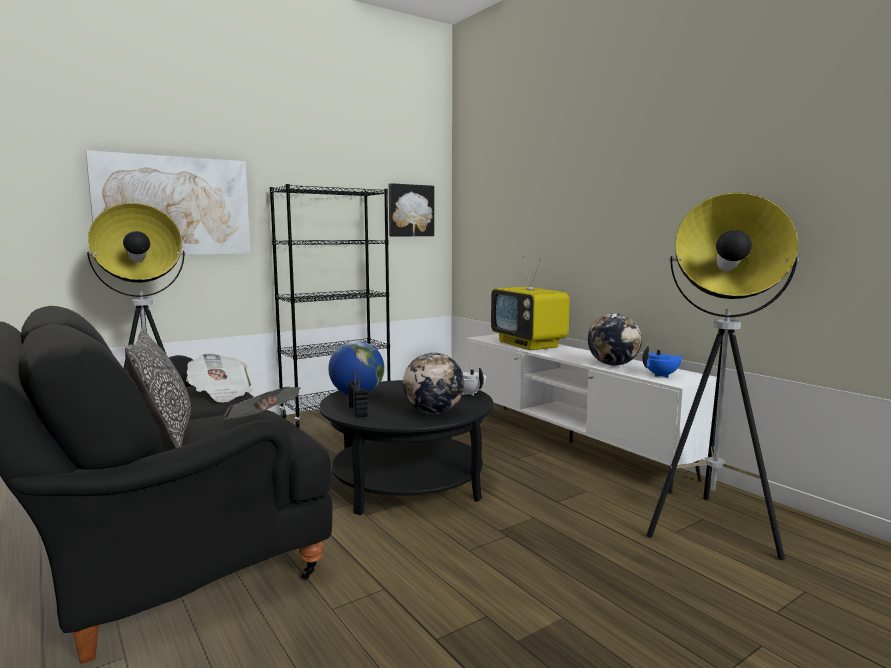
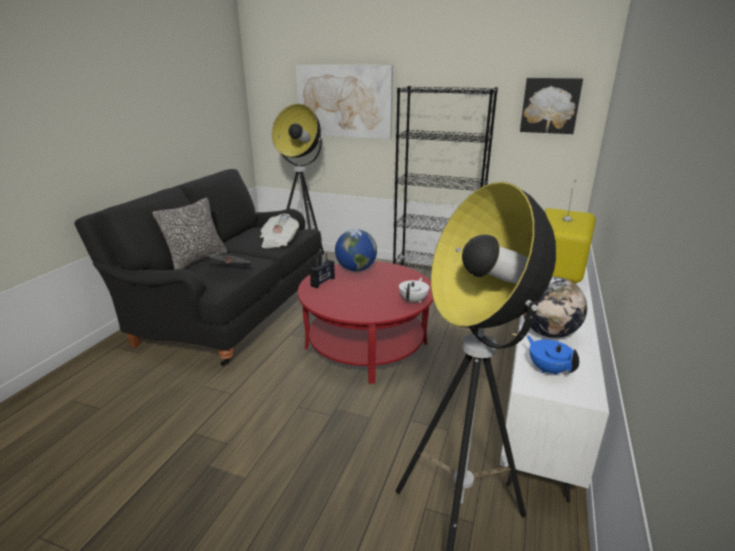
camera: 55 degrees right, 15 degrees up
black coffee table [319,380,494,515] -> red coffee table [298,261,433,384]
globe [403,352,464,414] -> none
blue teapot [643,346,684,378] -> blue teapot turned 150 degrees counterclockwise [526,335,579,375]

